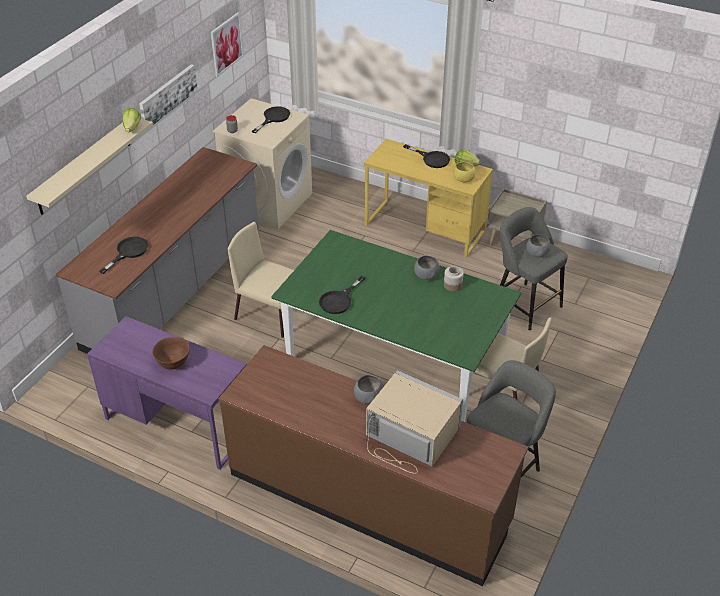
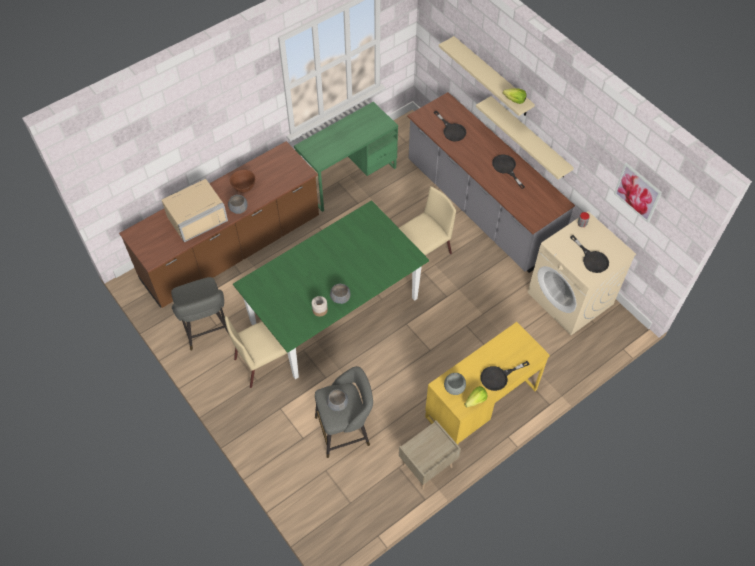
camera: 115 degrees right, 15 degrees up
purple desk [87,316,247,470] -> green desk [294,102,398,212]
picture [139,64,197,125] -> none
brown bowl [152,337,190,369] -> brown bowl moved to [230,170,255,193]
black frying pan [319,276,366,314] -> black frying pan moved to [492,155,525,189]
yellow bowl [453,162,476,182] -> grey bowl [444,373,466,395]
none -> beige shelf [476,96,574,179]

